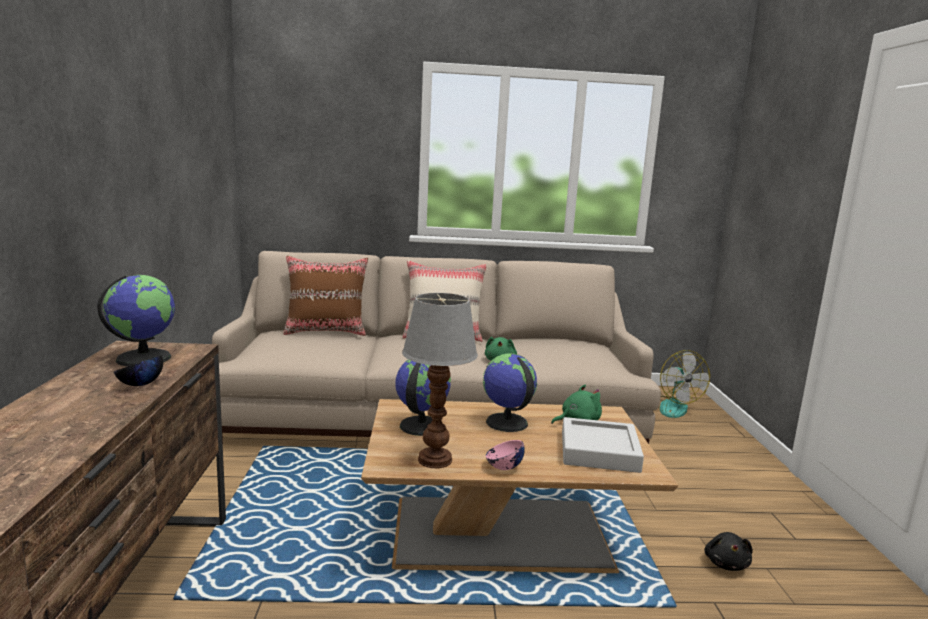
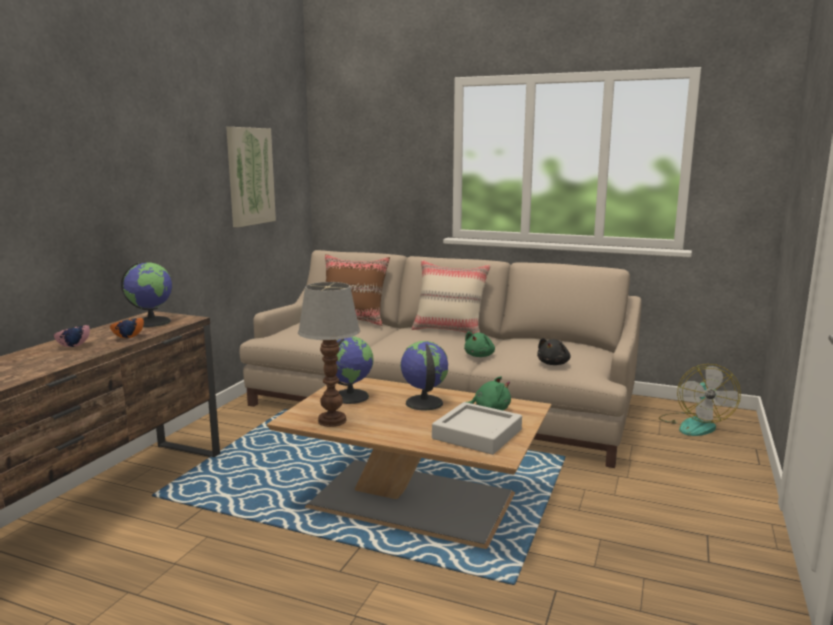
camera: 25 degrees right, 0 degrees up
black bowl [114,355,163,386] -> orange bowl [110,318,144,338]
pink bowl [486,440,525,470] -> pink bowl moved to [53,325,90,347]
black plush toy [704,532,753,571] -> black plush toy moved to [537,338,571,365]
none -> picture [226,127,276,227]

